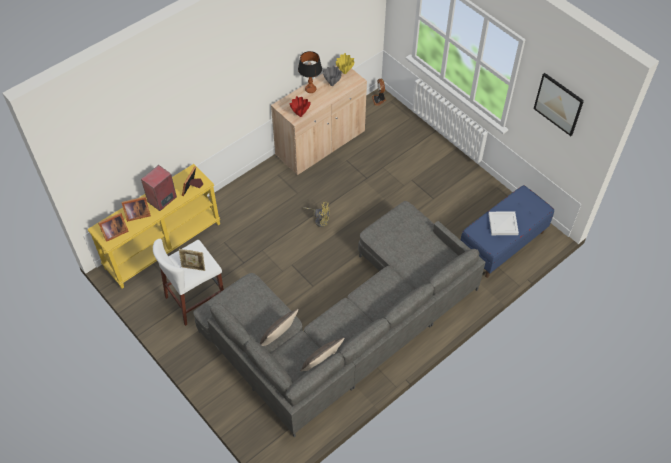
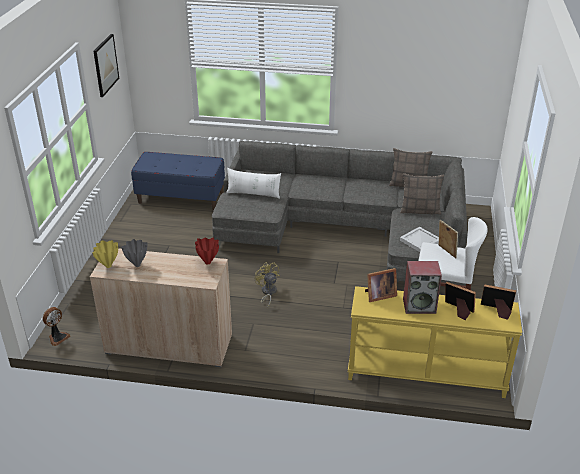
camera: 130 degrees left, 20 degrees down
table lamp [298,51,322,93] -> none
white tray [488,211,519,235] -> white tray moved to [400,227,439,252]
none -> white pillow [226,168,281,199]

